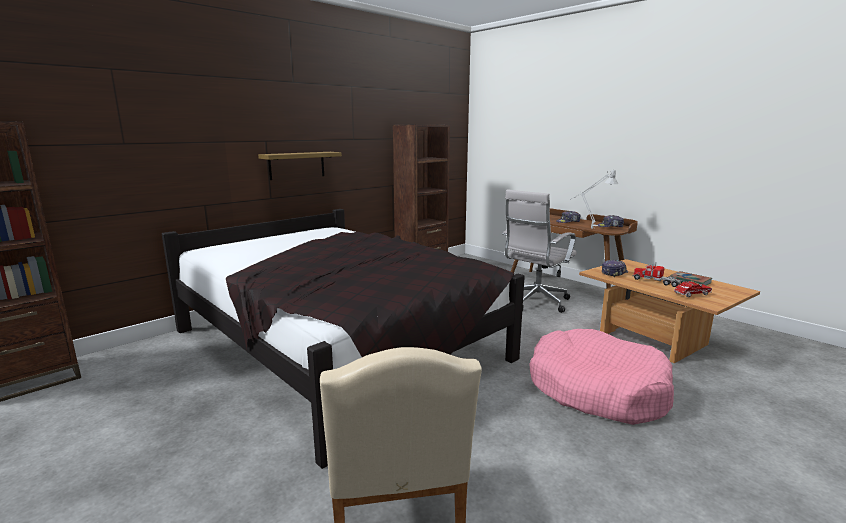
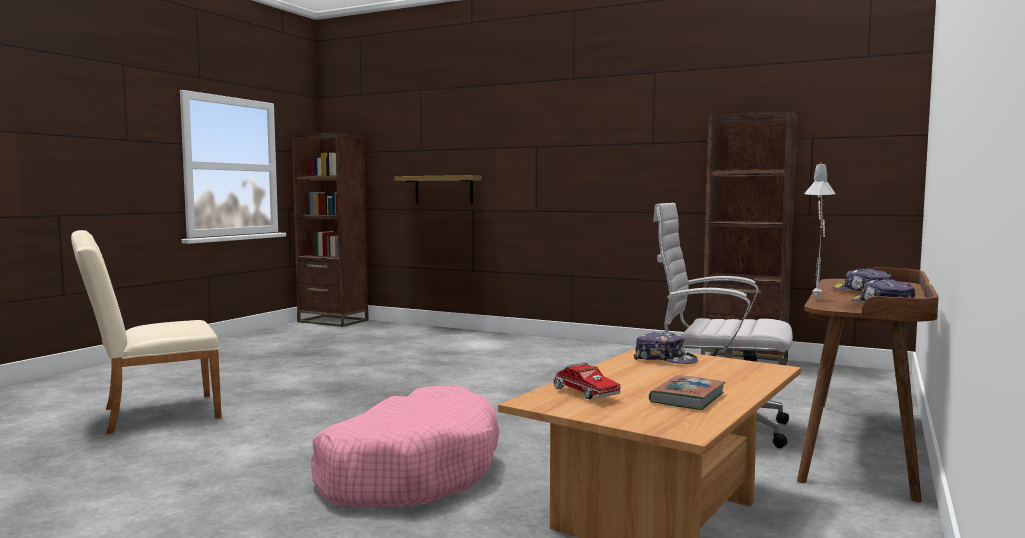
camera: 70 degrees right, 10 degrees down
black bed [162,209,525,469] -> none
shelf [258,152,342,180] -> shelf moved to [395,175,482,204]
toy truck [632,262,682,287] -> none

